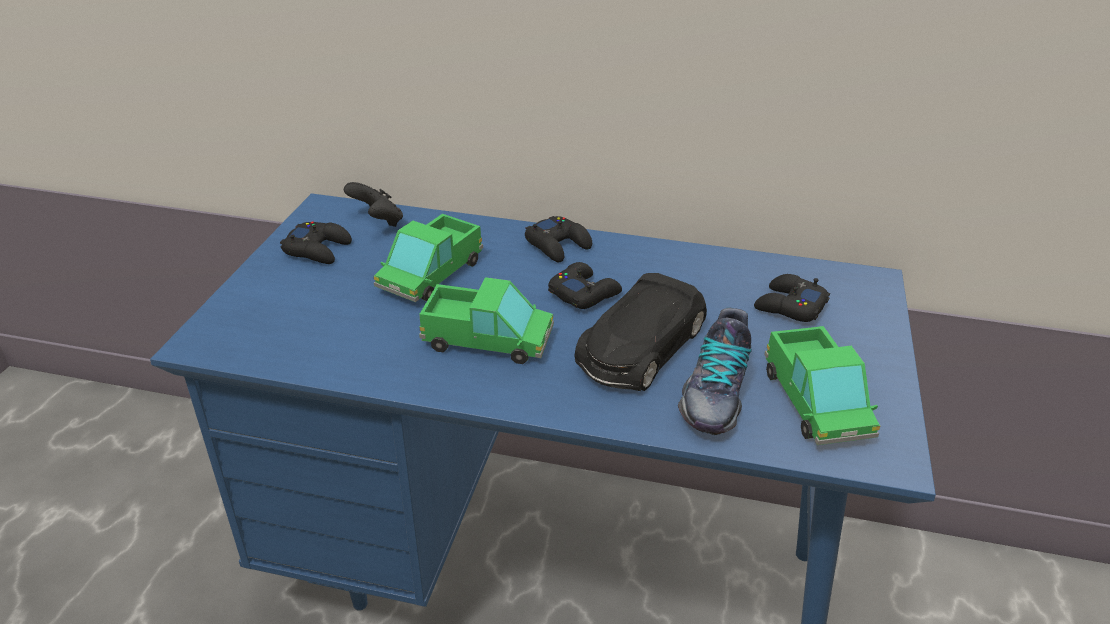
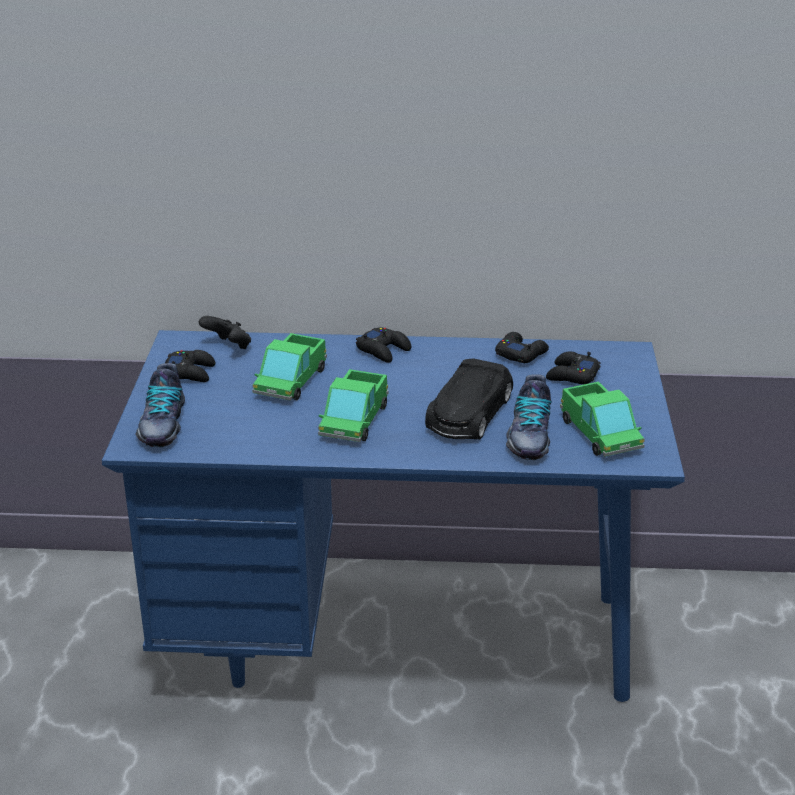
camera: 10 degrees left, 5 degrees down
toy truck [419,277,554,364] -> toy truck turned 105 degrees clockwise [318,369,389,442]
black game controller [548,262,622,309] -> black game controller moved to [495,332,549,363]
none -> shoe [136,363,185,447]

